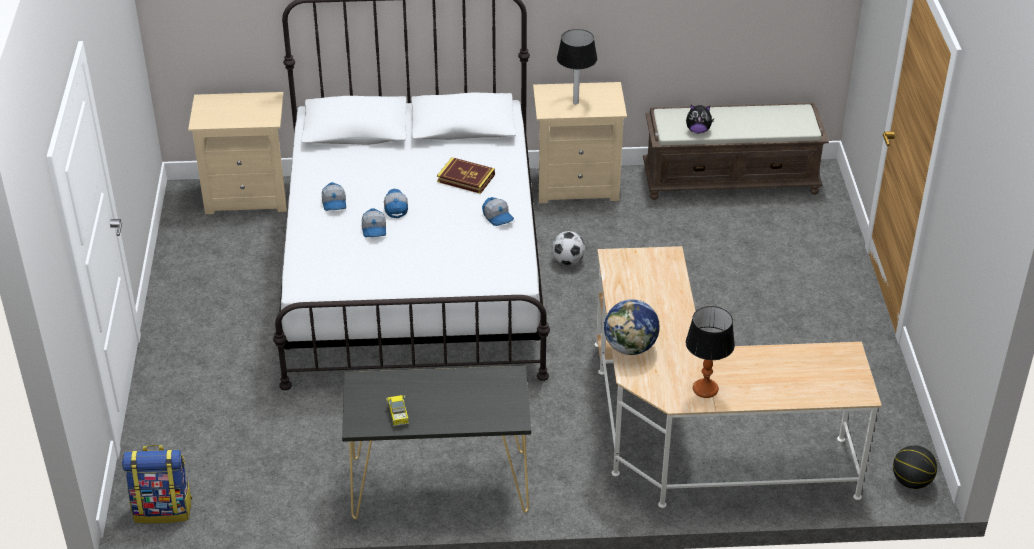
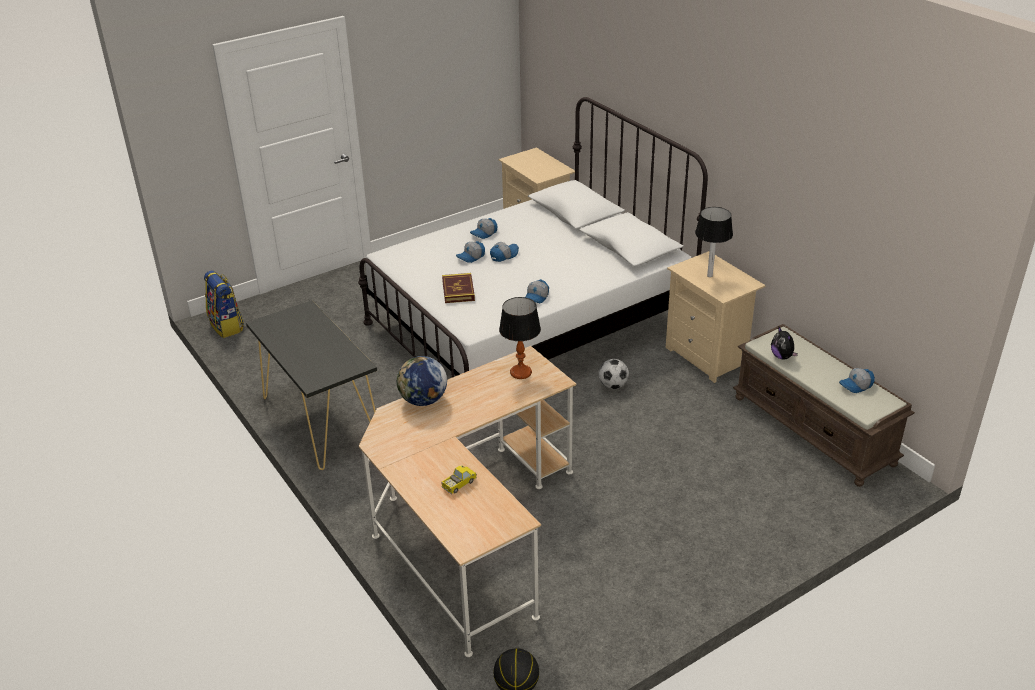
camera: 60 degrees right, 5 degrees down
toy truck [386,395,409,426] -> toy truck moved to [441,465,477,495]
book [437,157,495,194] -> book moved to [442,273,475,303]
table lamp [686,306,735,398] -> table lamp moved to [499,297,541,379]
none -> cap [839,368,875,393]

